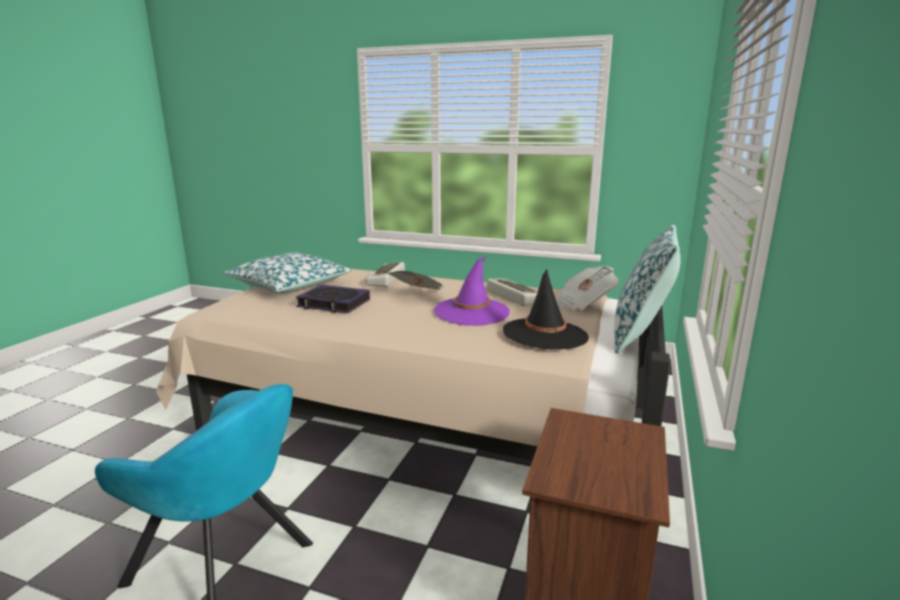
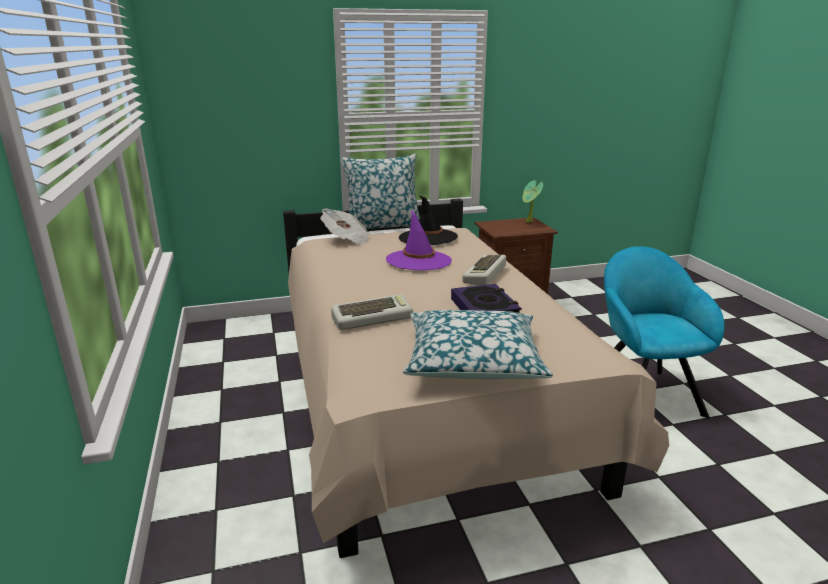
camera: 125 degrees left, 5 degrees up
newspaper [387,271,442,289] -> none
keyboard [487,278,538,306] -> keyboard moved to [462,255,506,286]
none -> potted plant [523,180,543,223]

